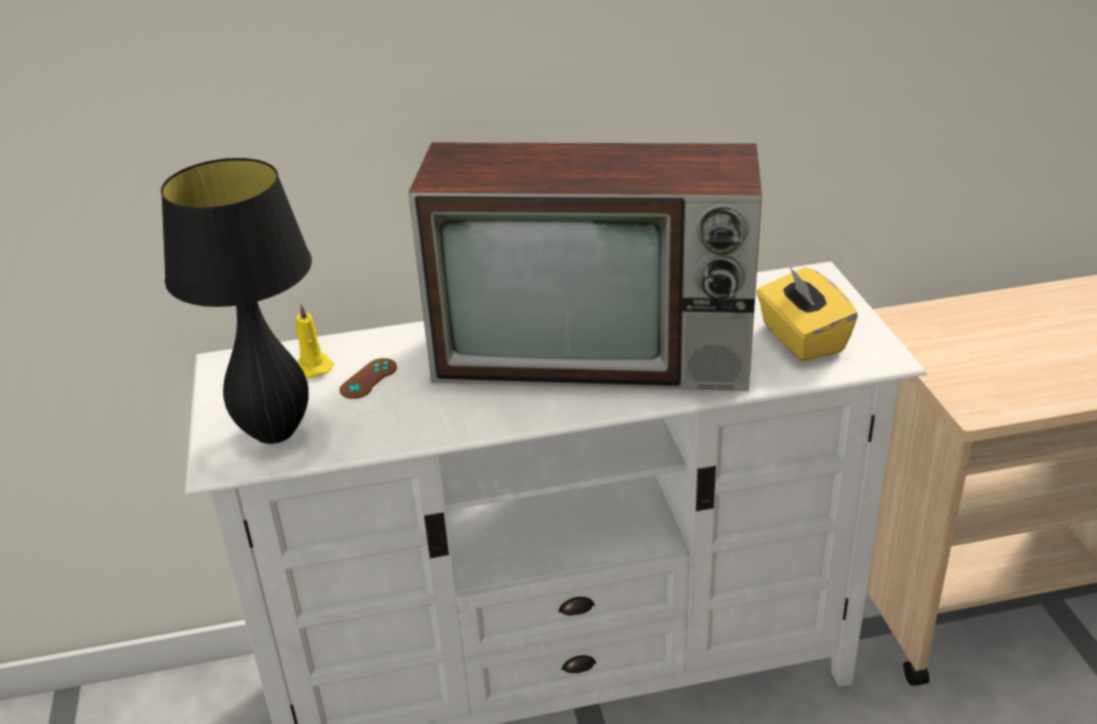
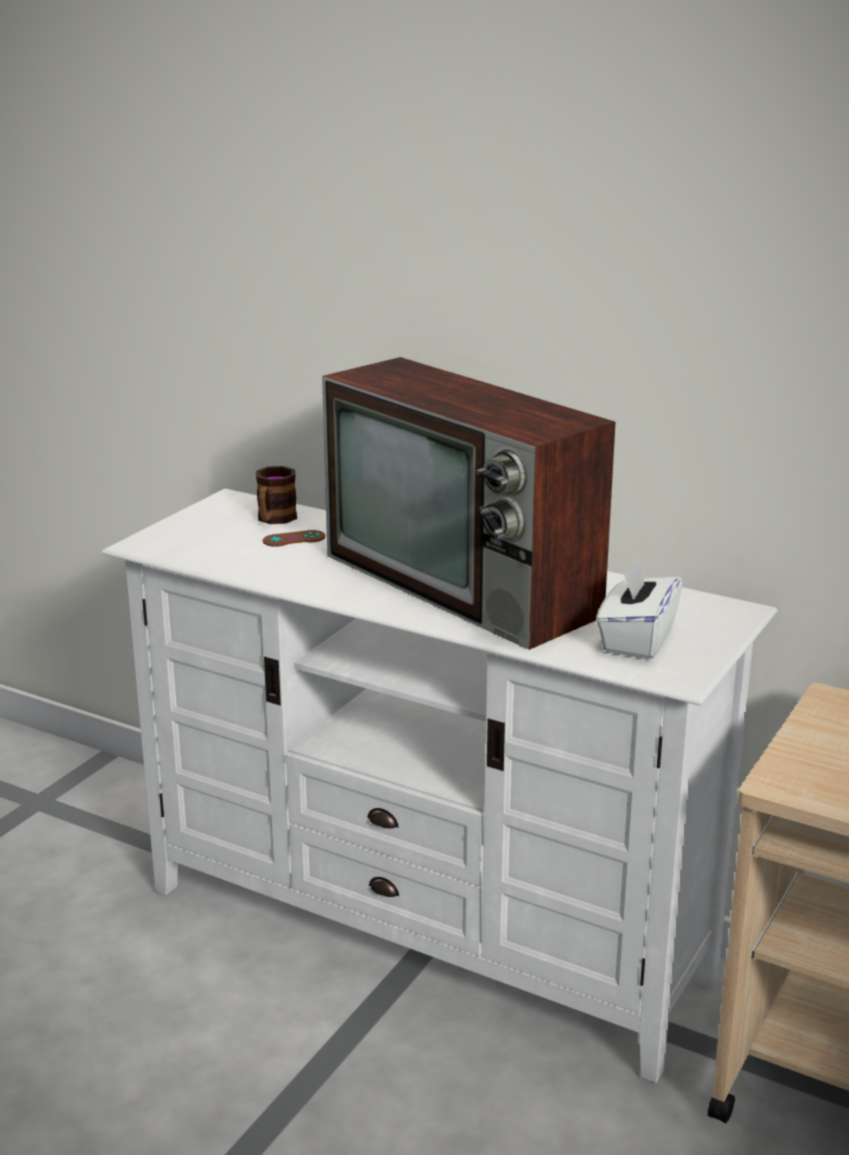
camera: 40 degrees right, 10 degrees down
black table lamp [161,158,312,444] -> none
yellow candle [295,303,334,378] -> mug [256,466,297,524]
yellow tissue box [756,265,858,362] -> white tissue box [596,559,683,660]

